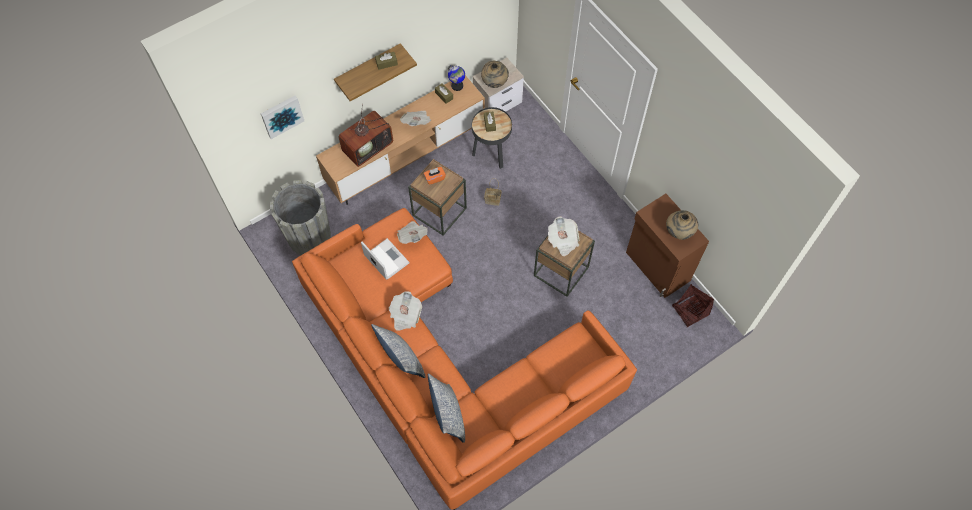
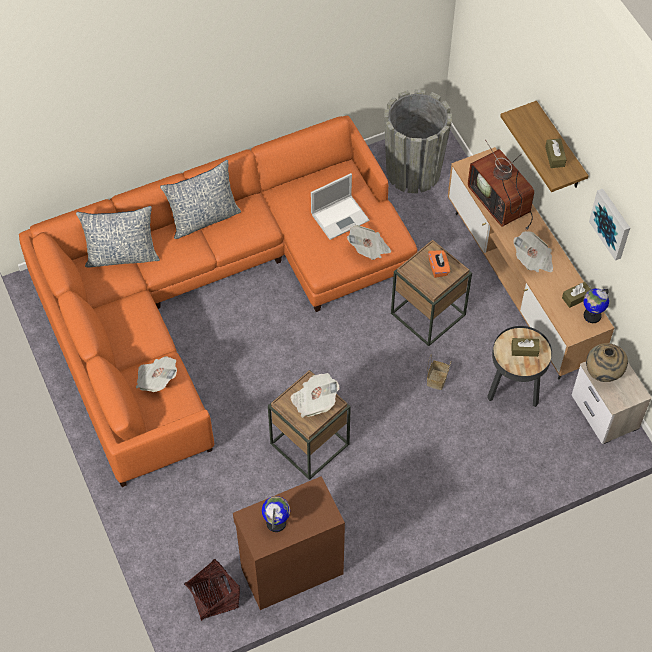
camera: 100 degrees right, 5 degrees down
picture [261,95,304,139] -> picture moved to [589,188,630,261]
newspaper [389,291,422,331] -> newspaper moved to [136,356,177,392]
beige vase [666,210,698,240] -> globe [262,496,290,532]

